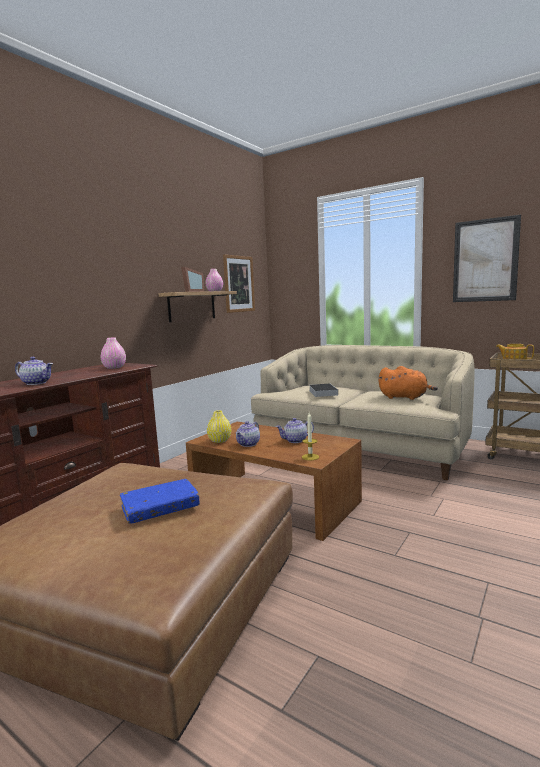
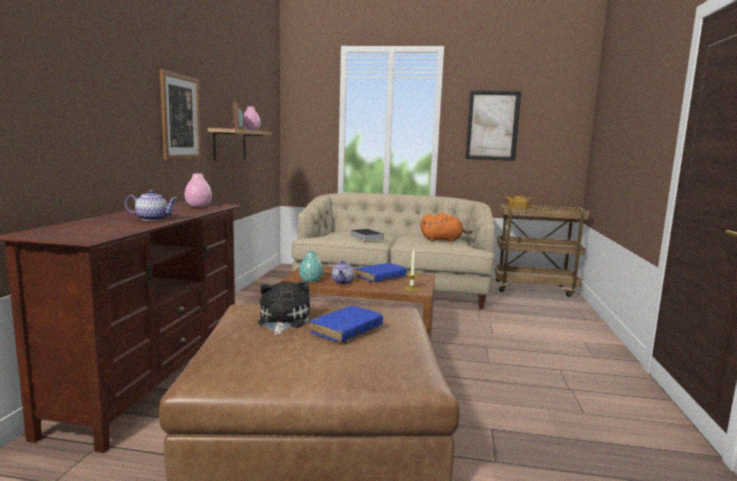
camera: 25 degrees left, 0 degrees up
yellow vase [207,410,231,443] -> turquoise vase [299,251,323,283]
picture [223,254,255,313] -> picture moved to [160,69,201,160]
teapot [276,418,314,443] -> blue book [357,263,408,282]
none -> plush toy [258,281,310,335]

